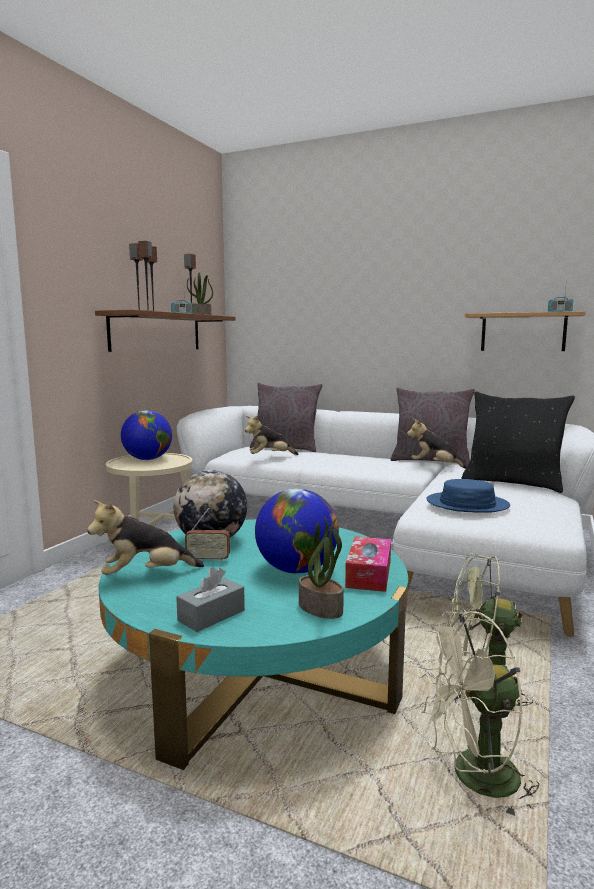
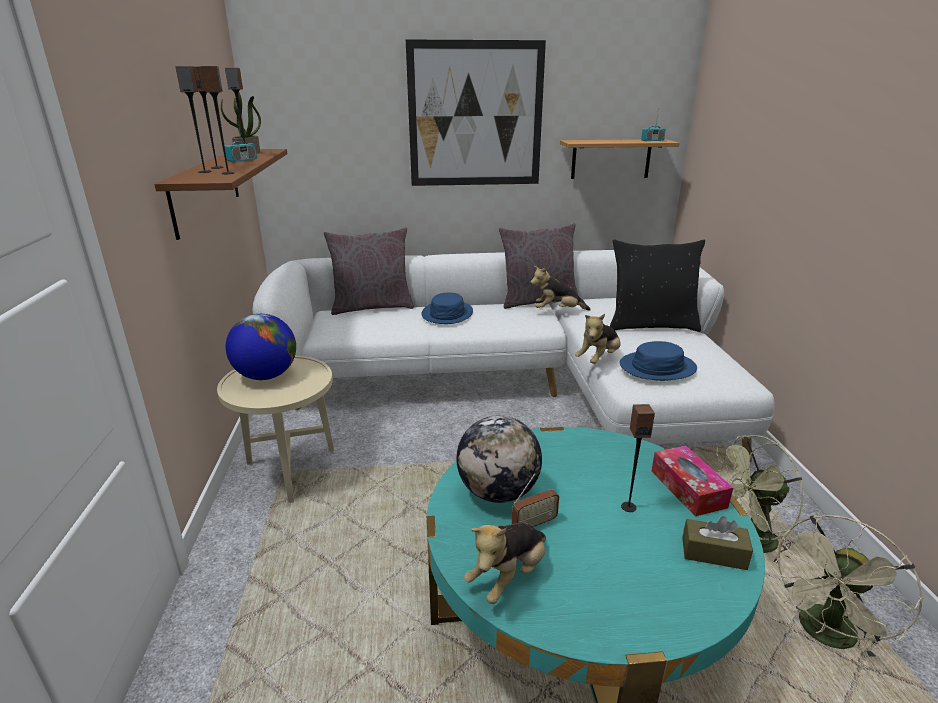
camera: 30 degrees left, 15 degrees up
grey tissue box [176,567,245,632] -> none
plush toy [245,416,299,455] -> plush toy moved to [575,314,621,364]
globe [255,489,339,574] -> speaker [621,404,655,512]
potted plant [299,516,344,619] -> brown tissue box [682,516,753,570]
none -> picture [406,40,546,186]
none -> blue hat [422,293,473,324]

